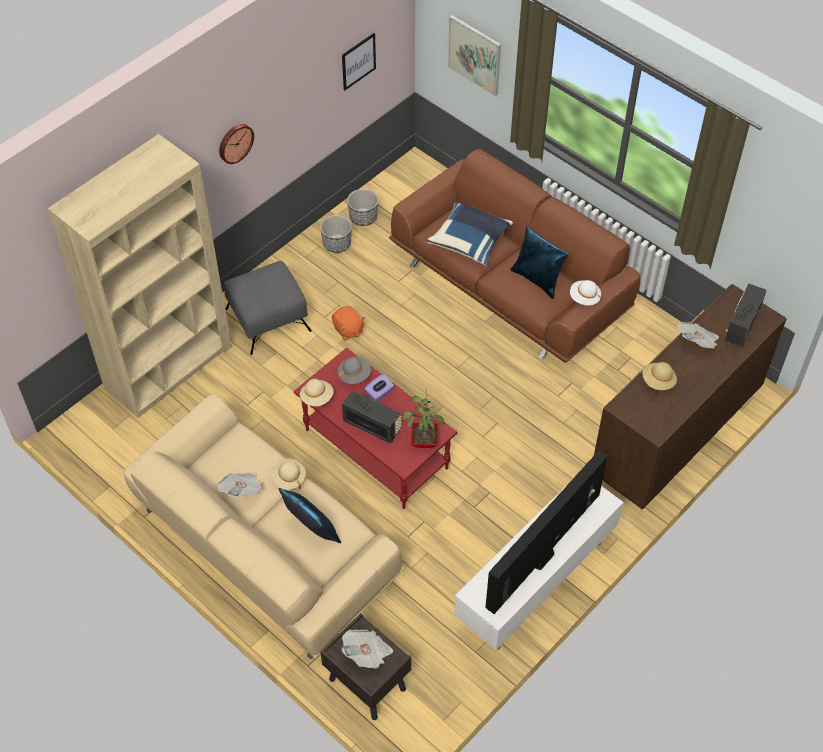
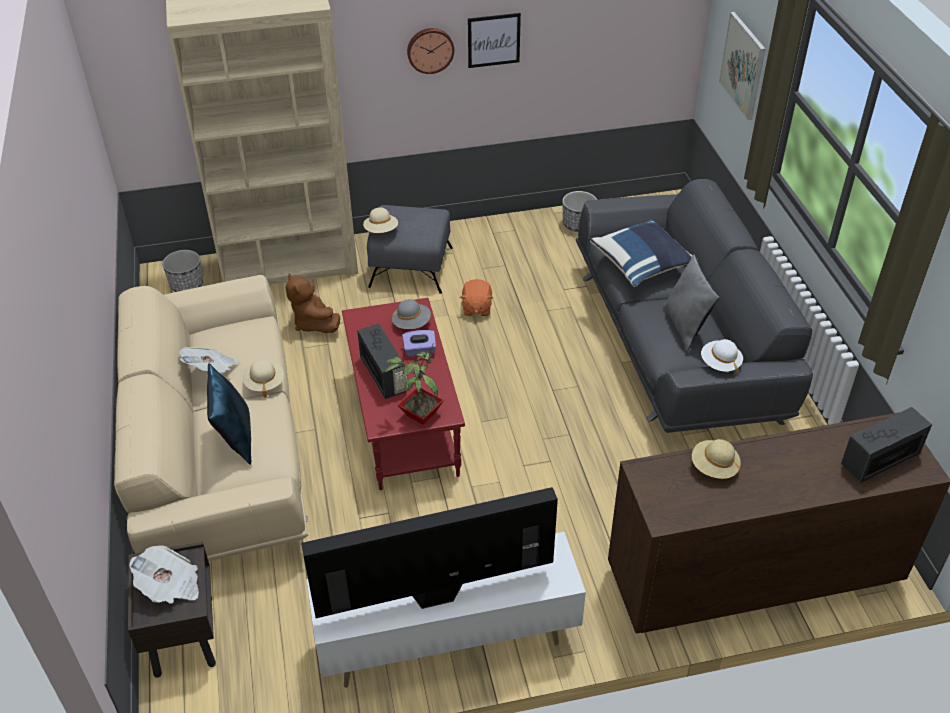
camera: 35 degrees right, 10 degrees down
beige hat [300,379,333,406] -> beige hat moved to [363,207,398,233]
planter [320,215,352,253] -> planter moved to [162,250,203,292]
picture [342,33,376,91] -> picture moved to [468,13,521,68]
brown sofa [389,149,641,363] -> grey sofa [576,179,813,433]
blue pillow [510,226,569,299] -> grey pillow [663,254,720,352]
newspaper [677,322,719,349] -> none
none -> brown plush toy [286,274,340,333]

